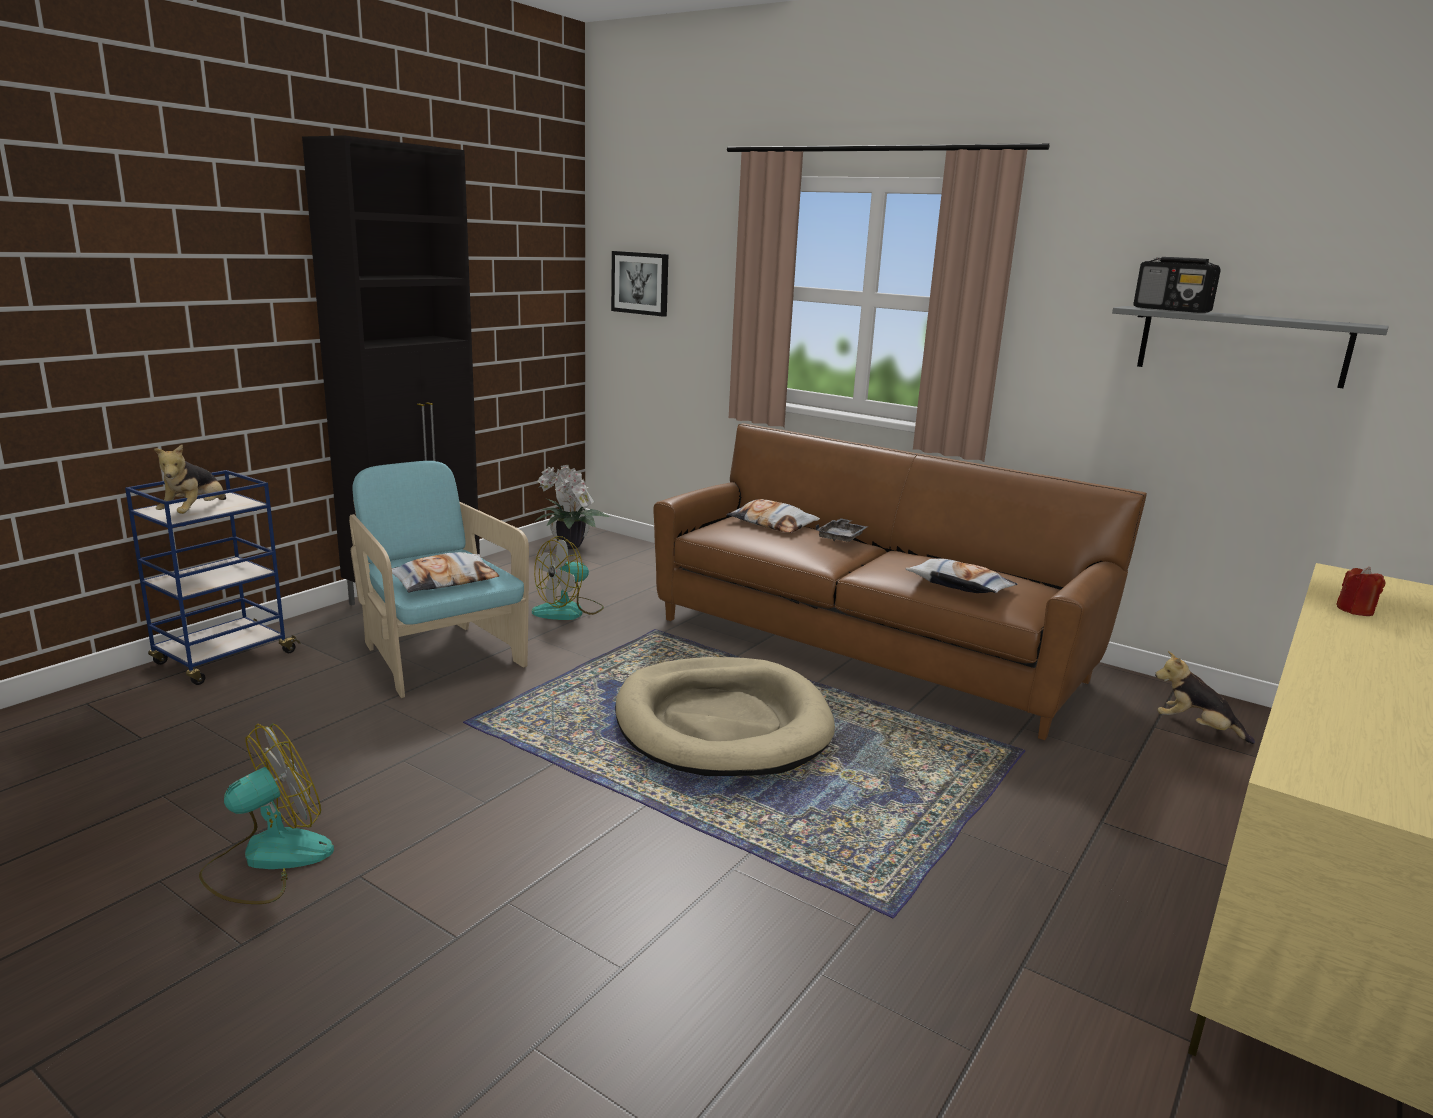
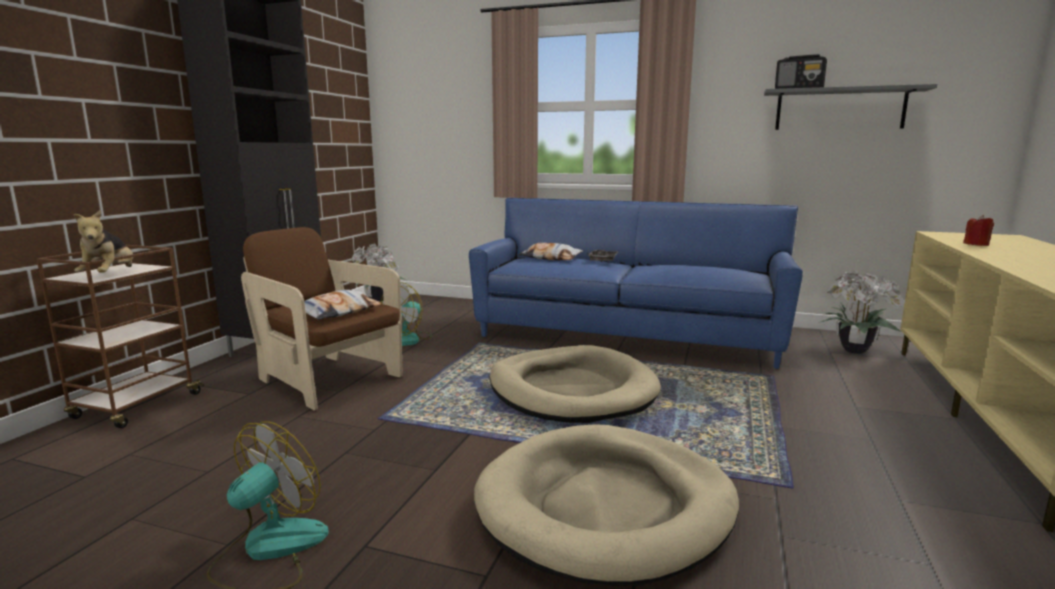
camera: 15 degrees left, 5 degrees down
blue cart [125,470,301,685] -> brown cart [37,245,204,428]
turquoise armchair [349,461,529,698] -> brown armchair [241,227,403,411]
picture [611,251,668,317] -> none
brown sofa [653,423,1147,740] -> blue sofa [469,198,803,369]
pillow [905,558,1017,593] -> none
plush toy [1155,651,1255,744] -> potted plant [819,270,906,354]
none -> beige dog bed [474,424,739,586]

